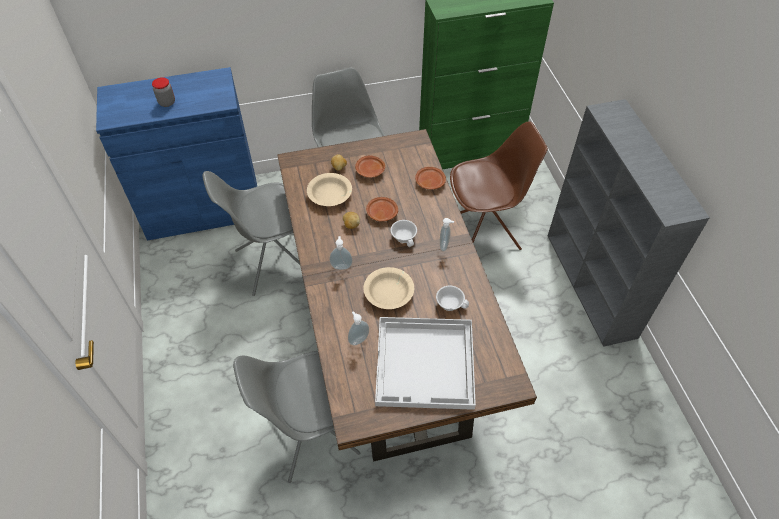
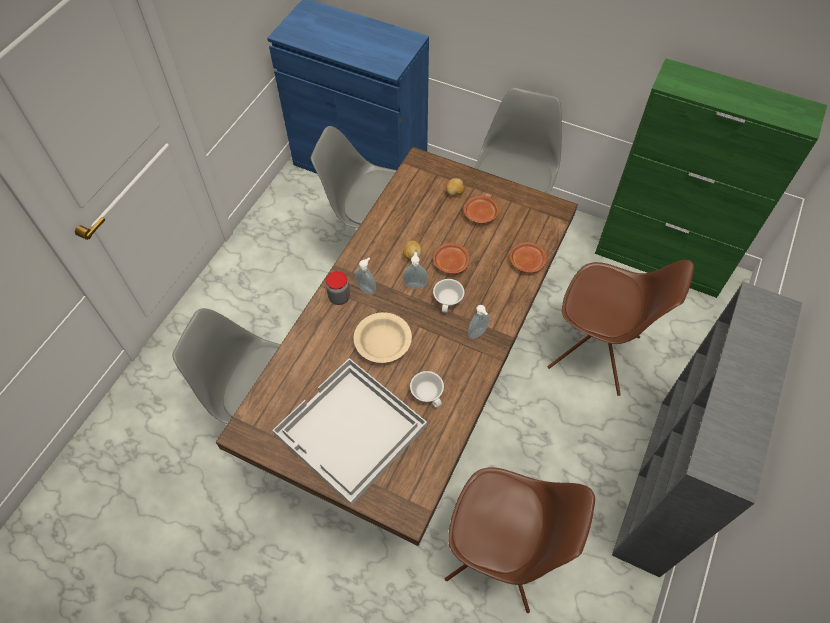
camera: 40 degrees right, 5 degrees up
jar [152,77,175,107] -> jar moved to [326,271,350,305]
beige bowl [307,173,352,206] -> none
soap dispenser [348,311,369,346] -> soap dispenser moved to [403,252,428,289]
none -> brown chair [445,467,595,613]

